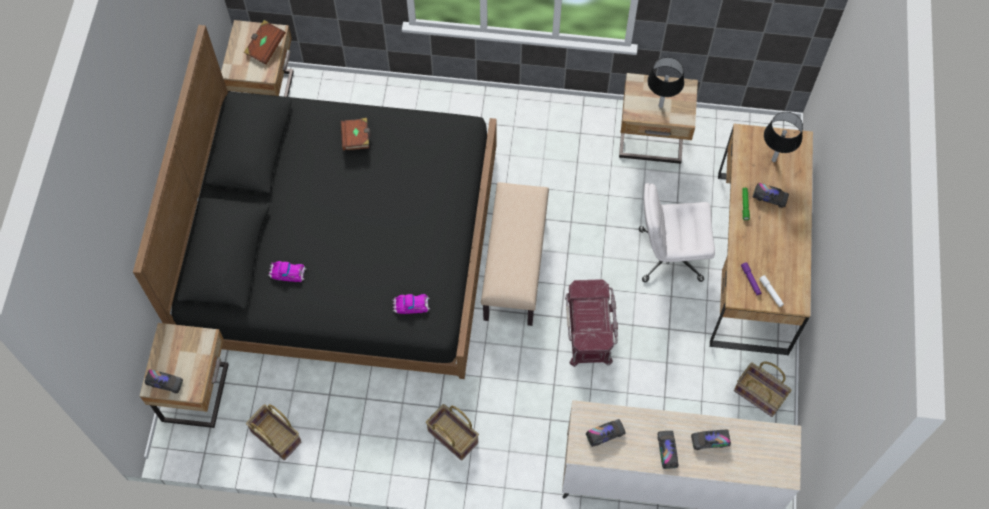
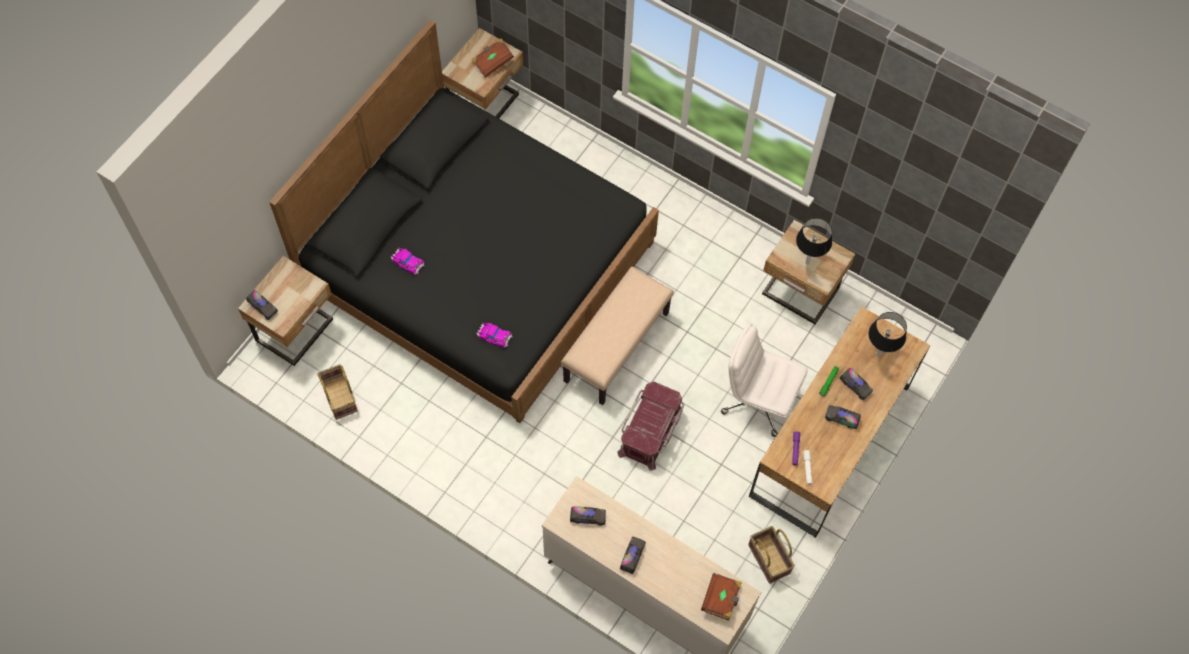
camera: 25 degrees right, 0 degrees up
brown book [341,118,371,151] -> brown book moved to [701,573,742,621]
basket [426,404,479,461] -> none
toy truck [691,429,731,450] -> toy truck moved to [825,405,861,429]

